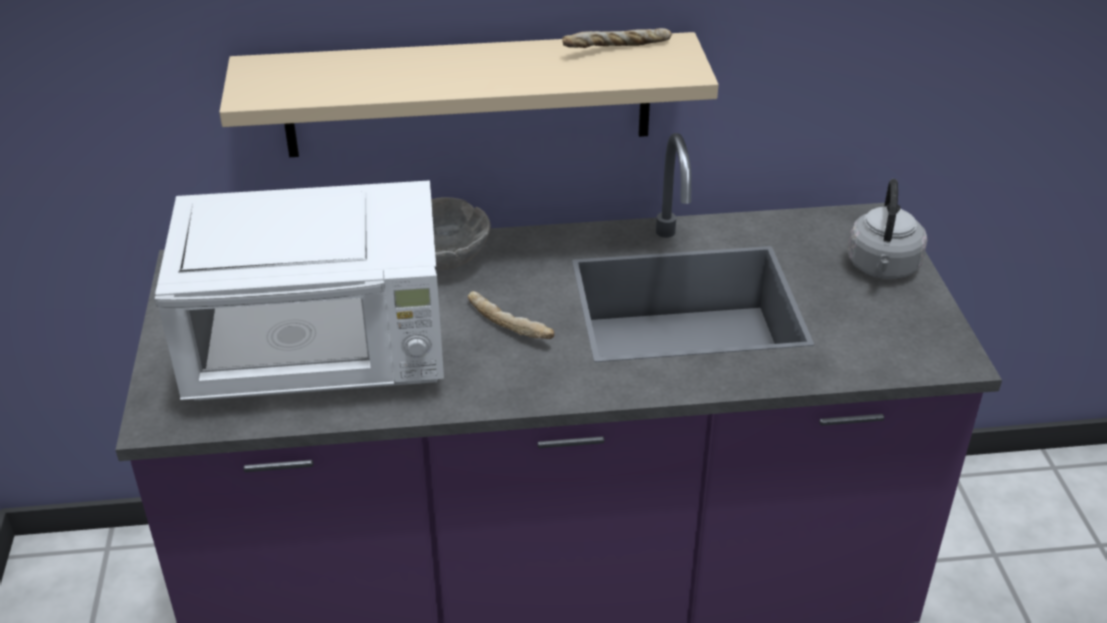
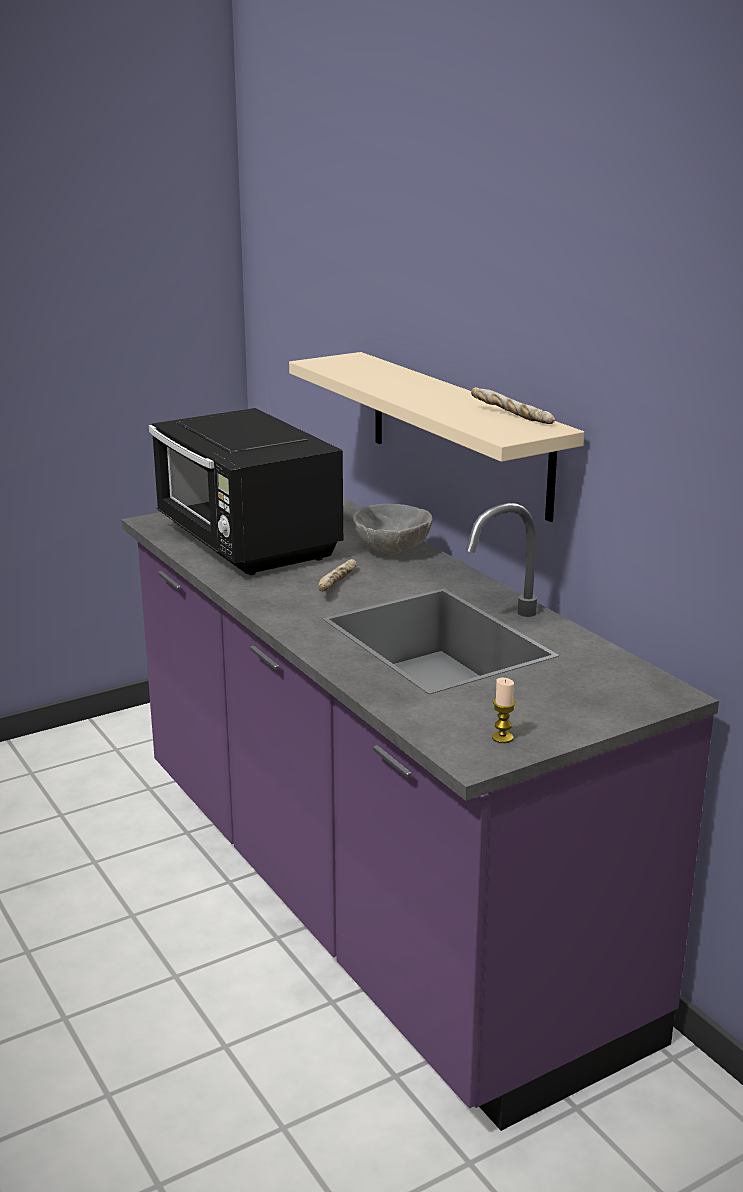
camera: 65 degrees right, 15 degrees down
white microwave [155,180,444,401] -> black microwave [148,408,343,575]
grey kettle [847,179,927,279] -> none
none -> candle [492,678,515,743]

